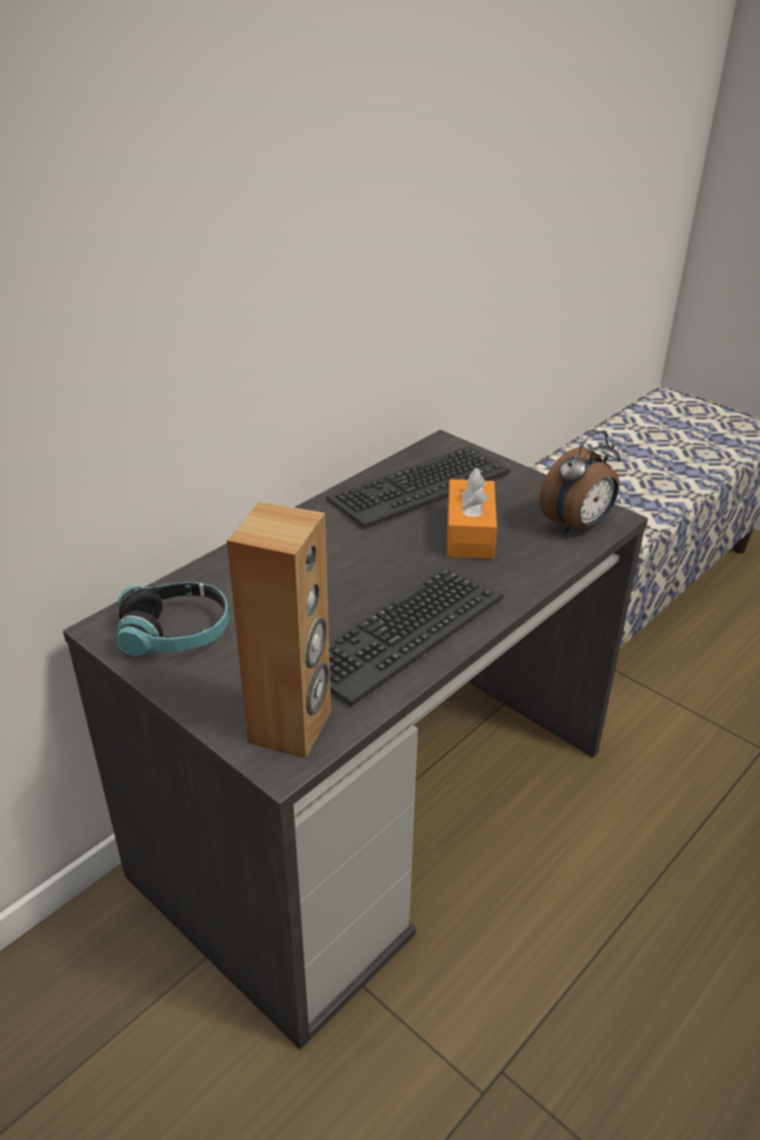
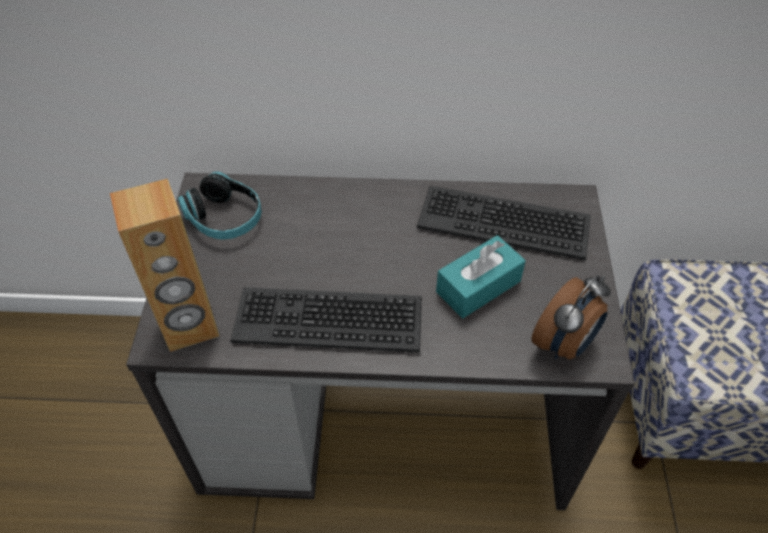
camera: 50 degrees right, 15 degrees up
orange tissue box [447,467,497,559] -> turquoise tissue box [436,235,526,318]
alarm clock [539,431,621,534] -> alarm clock turned 60 degrees counterclockwise [531,275,611,360]

